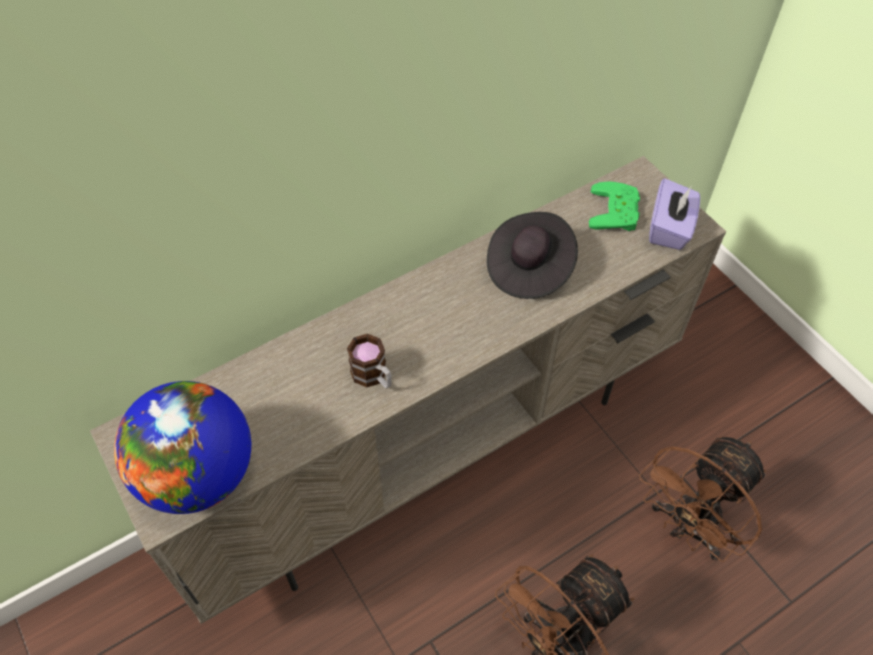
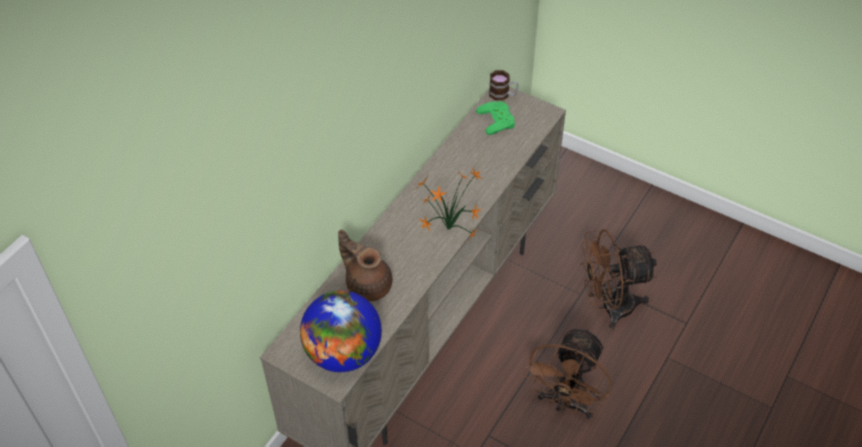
camera: 25 degrees left, 5 degrees down
mug [347,334,392,388] -> mug moved to [489,70,519,101]
black hat [487,212,578,299] -> none
brown fan [639,436,767,562] -> brown fan turned 60 degrees clockwise [581,229,657,330]
purple tissue box [649,178,700,250] -> none
none -> brown teapot [338,229,392,301]
none -> potted plant [413,167,482,241]

